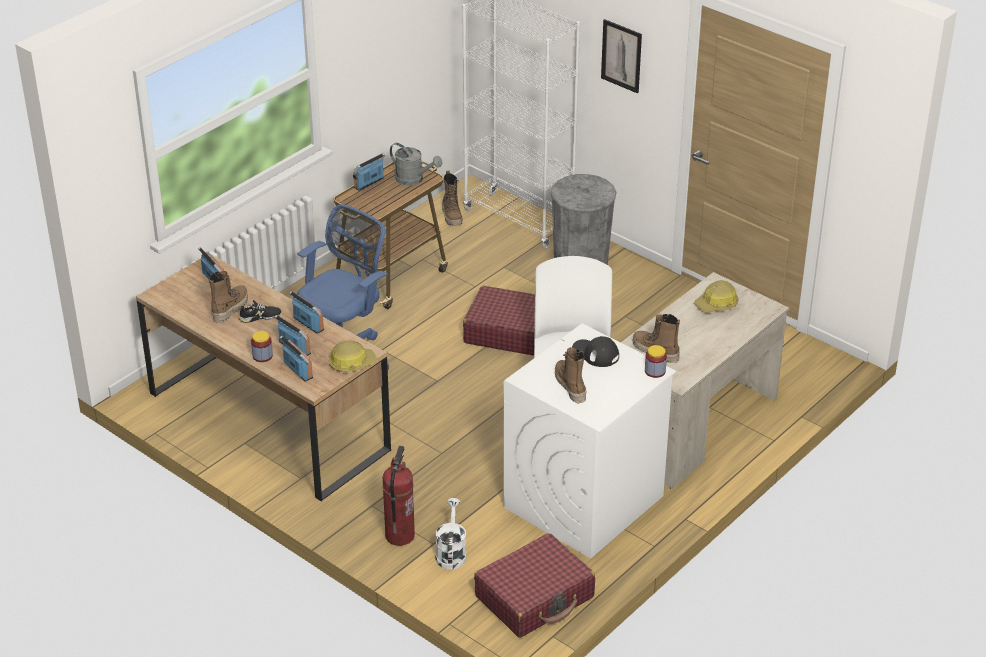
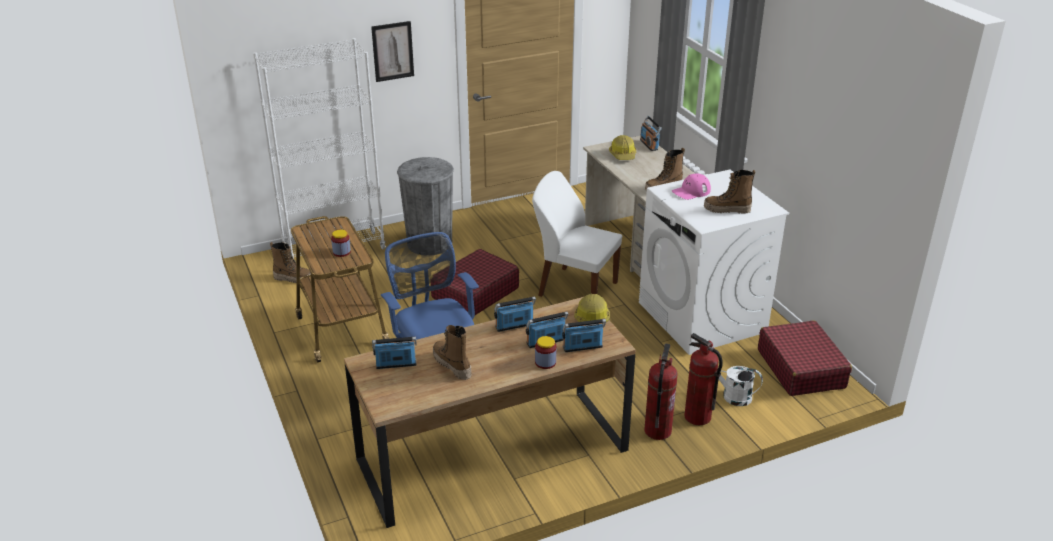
camera: 65 degrees left, 5 degrees down
black shoe [239,300,281,323] -> none
radio [353,153,385,191] -> radio moved to [640,116,662,151]
grey watering can [390,143,442,185] -> none
black cap [572,336,619,367] -> pink cap [672,173,711,200]
jar [645,345,667,378] -> jar moved to [331,230,351,257]
none -> fire extinguisher [644,344,677,440]

